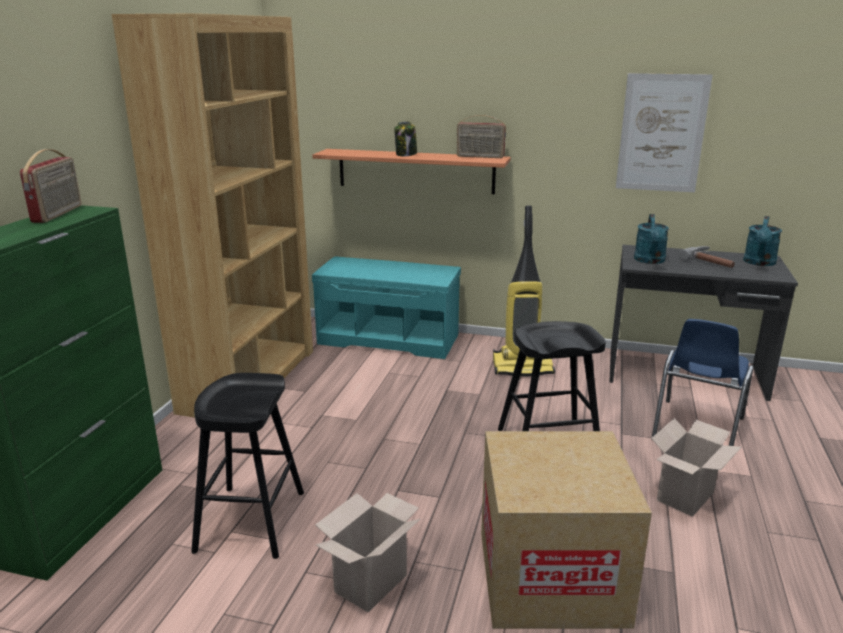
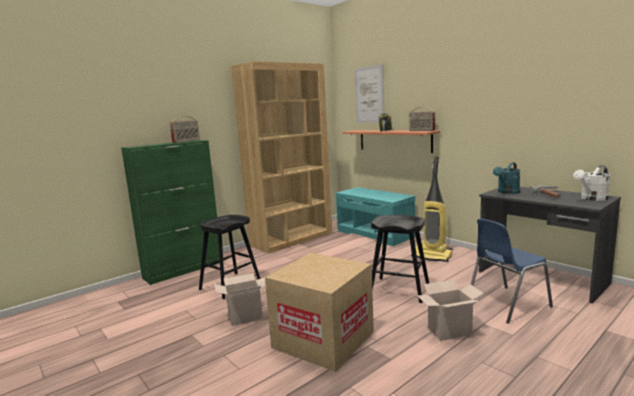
camera: 35 degrees right, 10 degrees down
picture [616,73,713,192] -> picture moved to [354,64,384,123]
turquoise watering can [743,216,782,266] -> white watering can [573,165,610,201]

